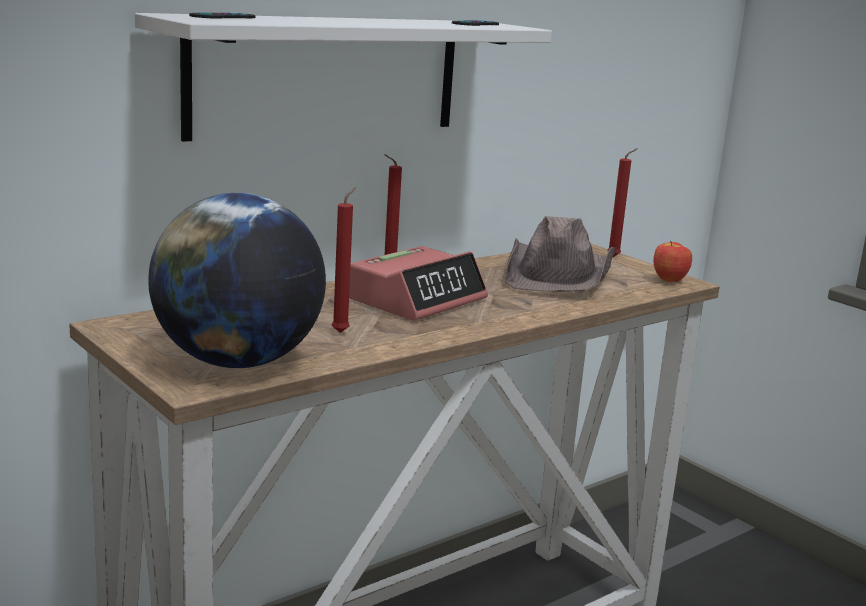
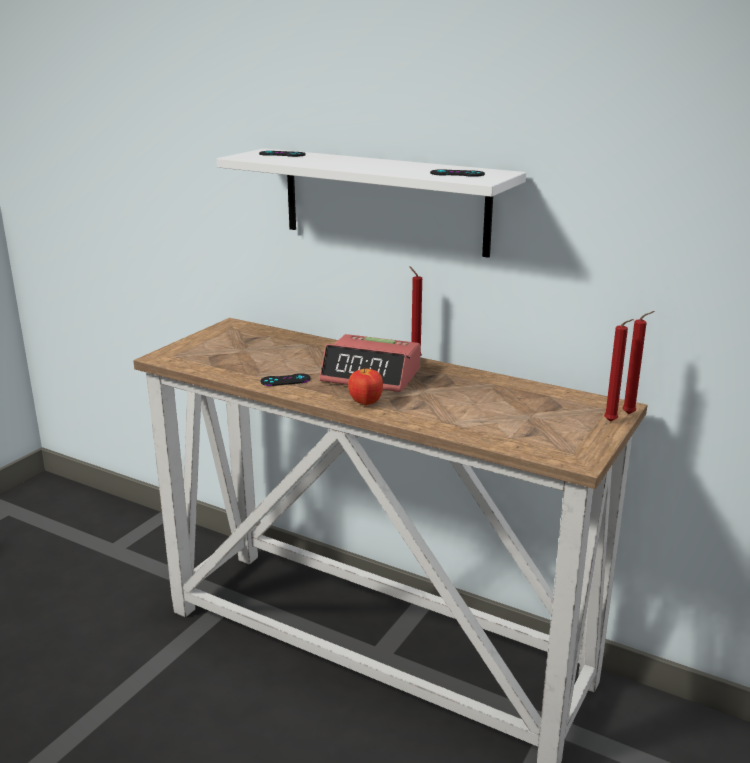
camera: 70 degrees right, 5 degrees up
globe [148,193,326,368] -> none
red candle [332,188,356,333] -> red candle moved to [622,311,655,414]
brown hat [504,216,616,292] -> none
apple [653,241,692,282] -> apple moved to [348,367,383,406]
none -> black game controller [260,373,310,386]

